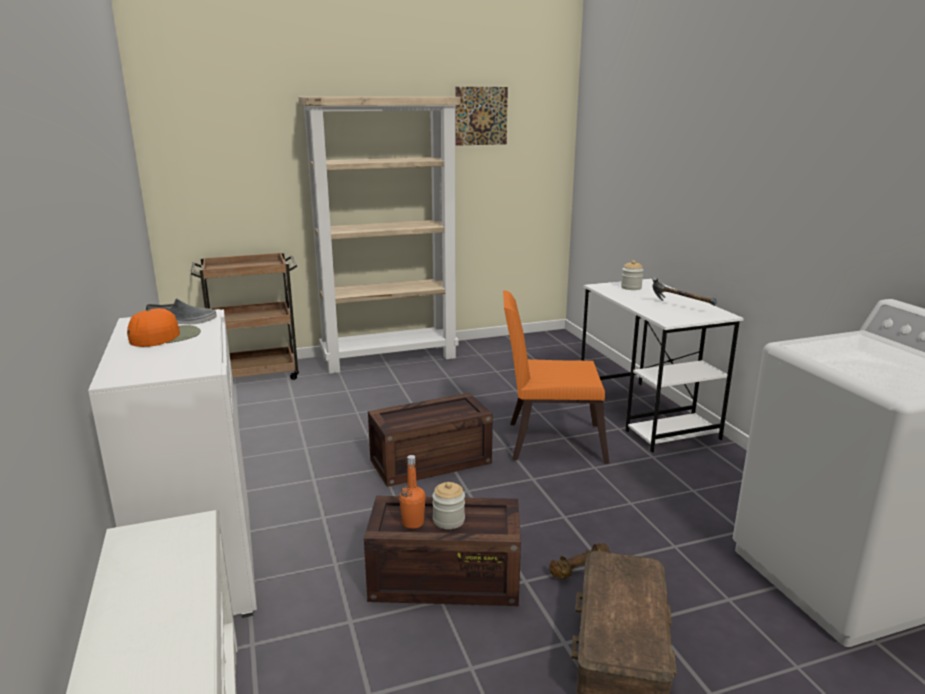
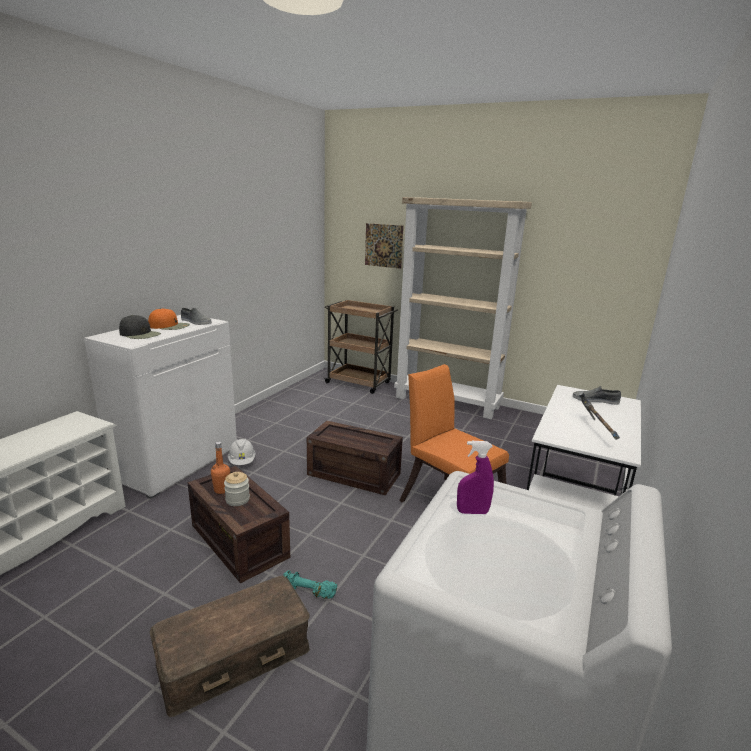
camera: 45 degrees right, 0 degrees up
picture [455,87,508,146] -> picture moved to [365,223,404,269]
brown dumbbell [549,543,610,579] -> turquoise dumbbell [283,570,337,599]
jar [621,260,644,290] -> grey shoe [573,386,621,405]
none -> black cap [119,315,161,339]
none -> white hard hat [228,439,256,465]
none -> purple spray bottle [457,441,494,514]

